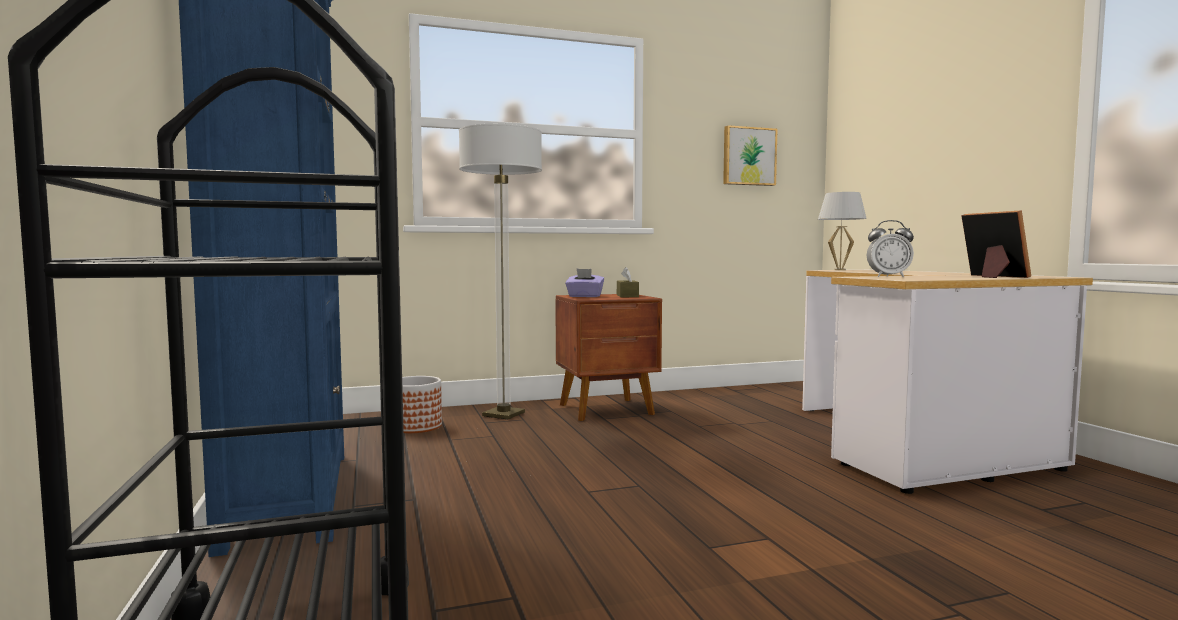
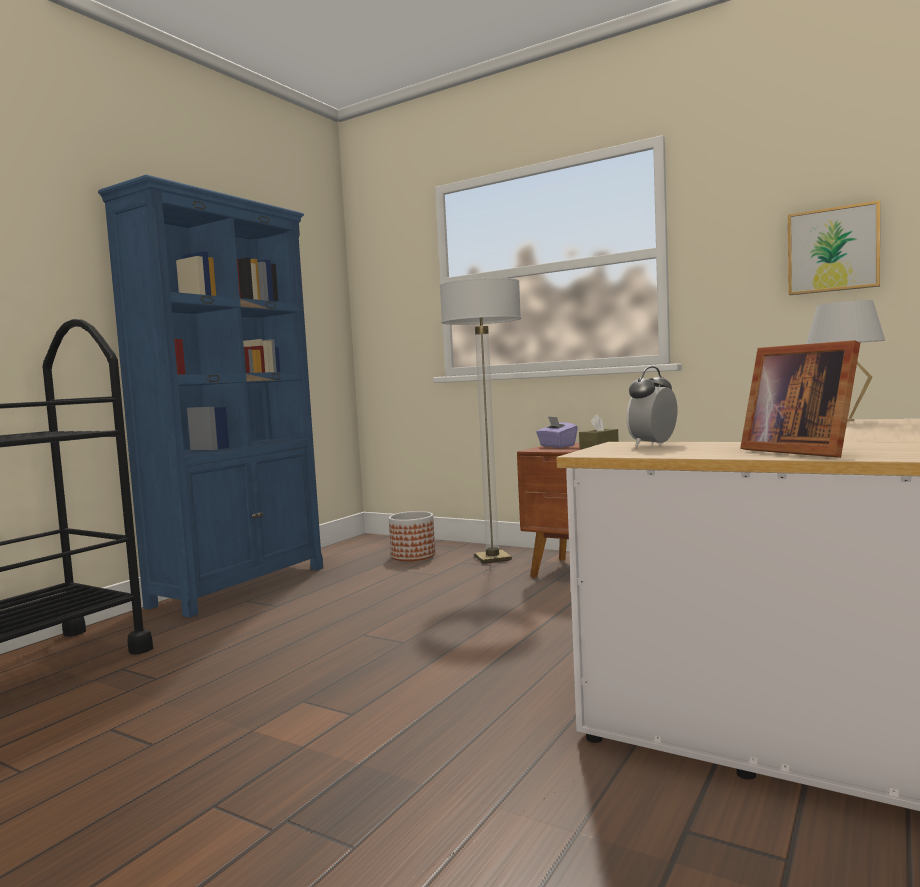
camera: 50 degrees right, 0 degrees up
alarm clock [867,220,914,277] -> alarm clock turned 75 degrees clockwise [627,366,677,447]
picture frame [961,210,1031,278] -> picture frame turned 120 degrees clockwise [740,340,860,458]

